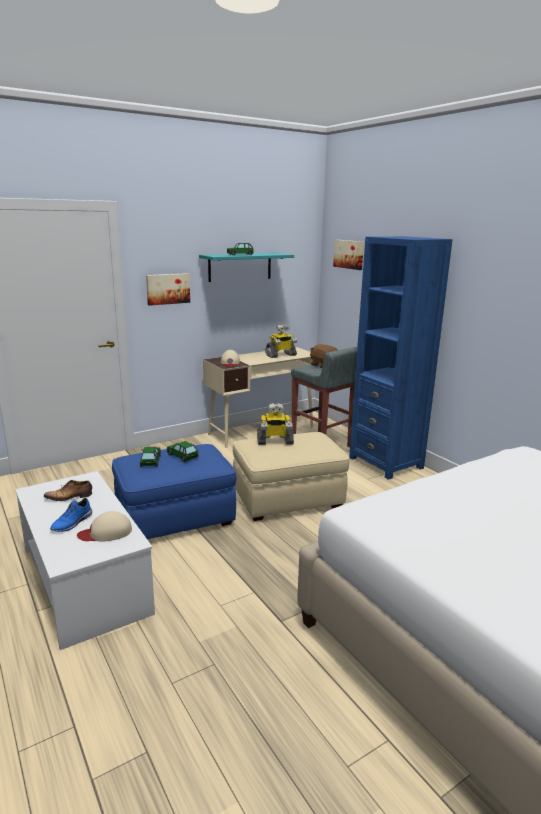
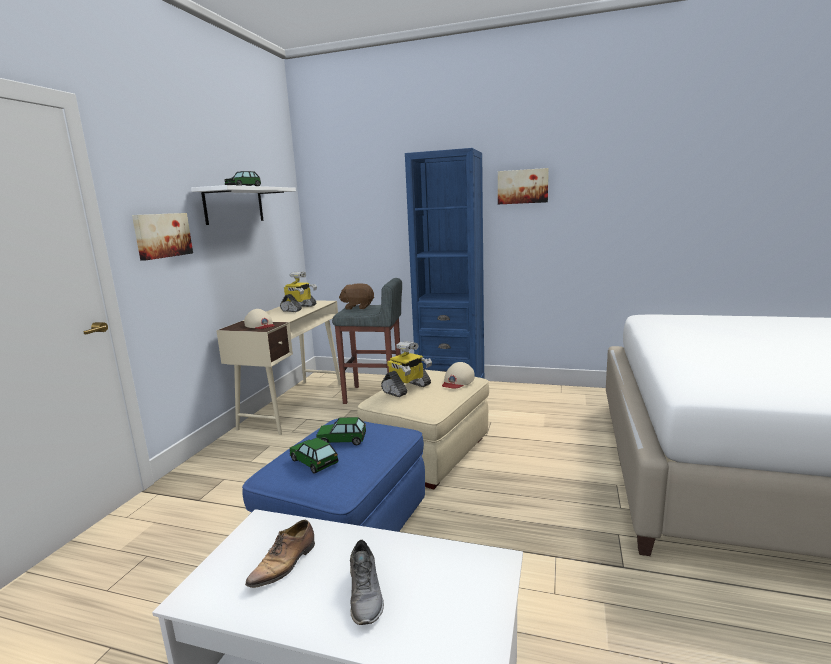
camera: 40 degrees left, 5 degrees down
blue shoe [50,498,92,532] -> grey shoe [350,540,384,625]
beige cap [77,511,132,542] -> beige cap moved to [442,362,475,388]
turquoise shelf [199,253,294,282] -> white shelf [191,185,296,225]
picture [333,240,364,270] -> picture moved to [498,168,549,204]

